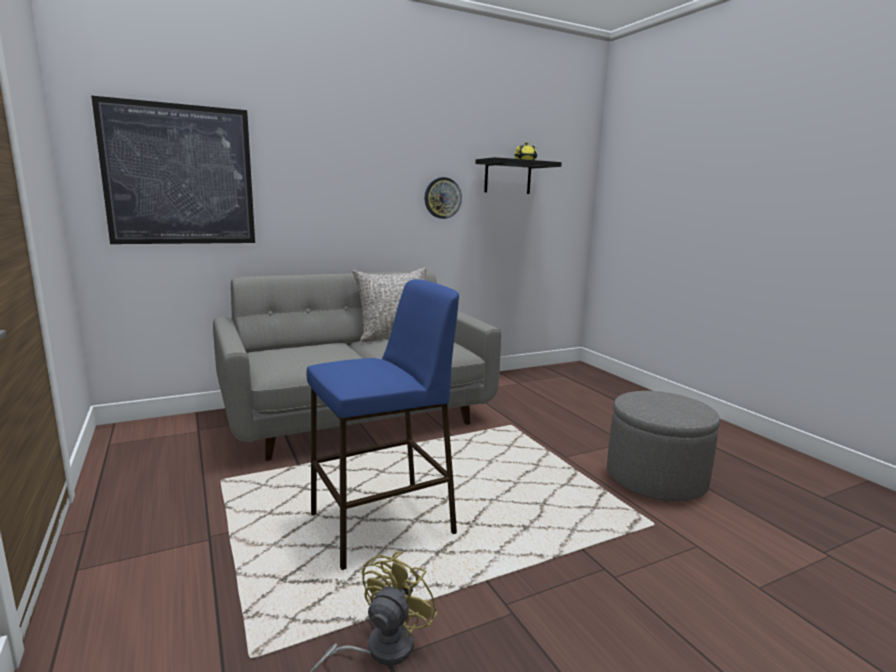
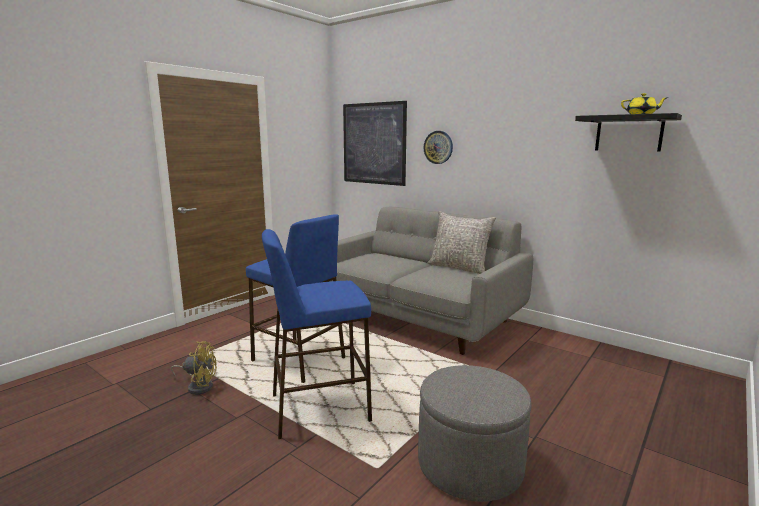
camera: 65 degrees right, 0 degrees up
wall clock [424,177,462,219] -> wall clock moved to [424,131,453,164]
none -> blue stool [262,229,372,439]

